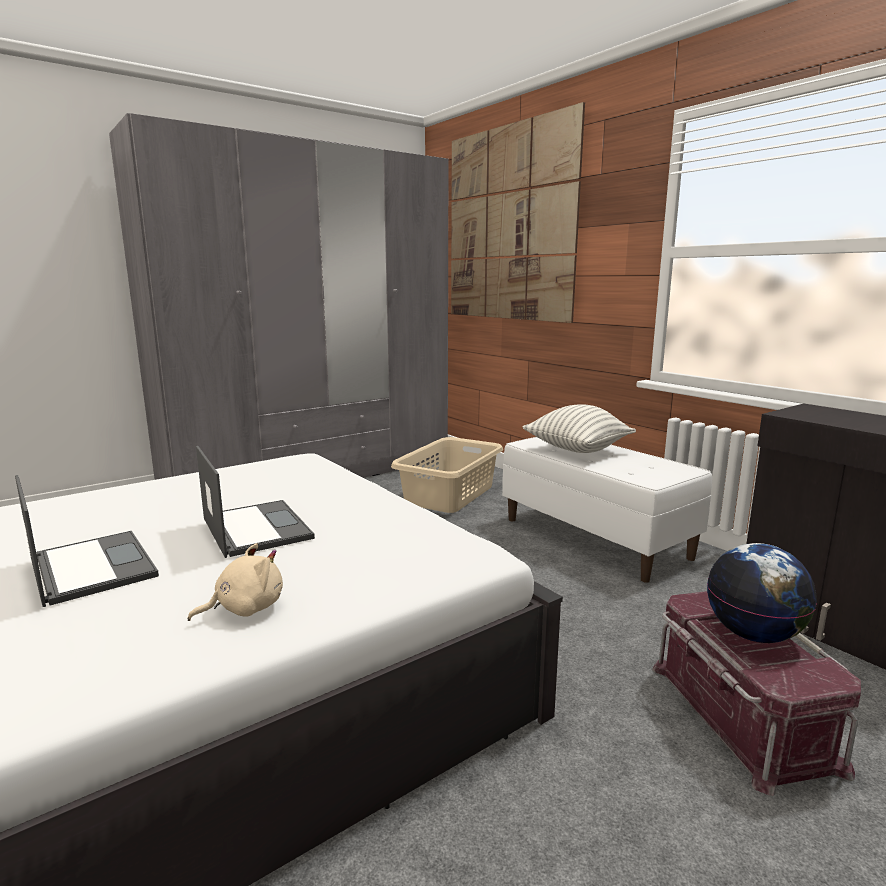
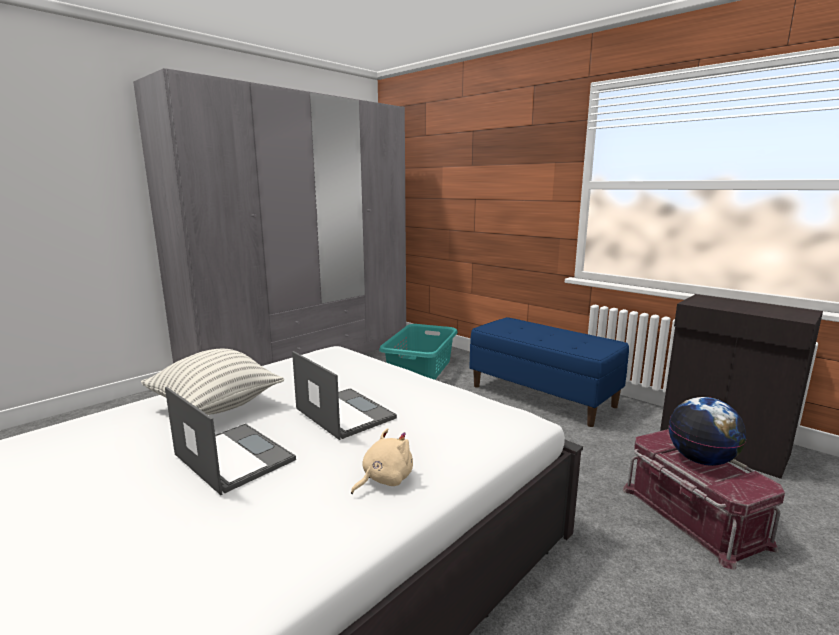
camera: 10 degrees left, 0 degrees up
beige laundry basket [391,437,503,513] -> turquoise laundry basket [379,324,458,380]
picture [451,102,585,323] -> none
white bench [502,437,712,583] -> blue bench [470,317,629,427]
pillow [523,404,636,453] -> pillow moved to [141,349,284,415]

